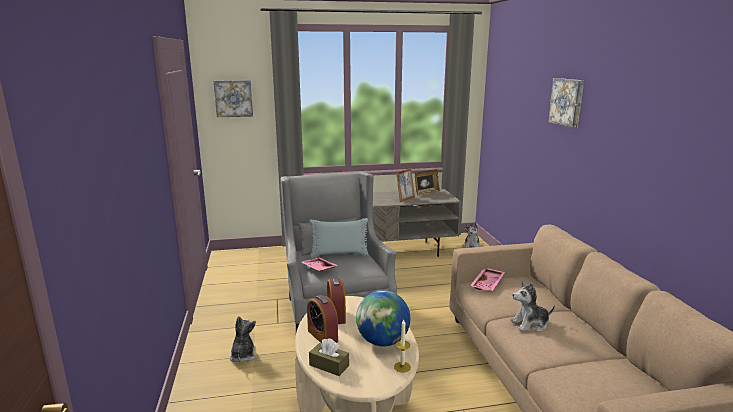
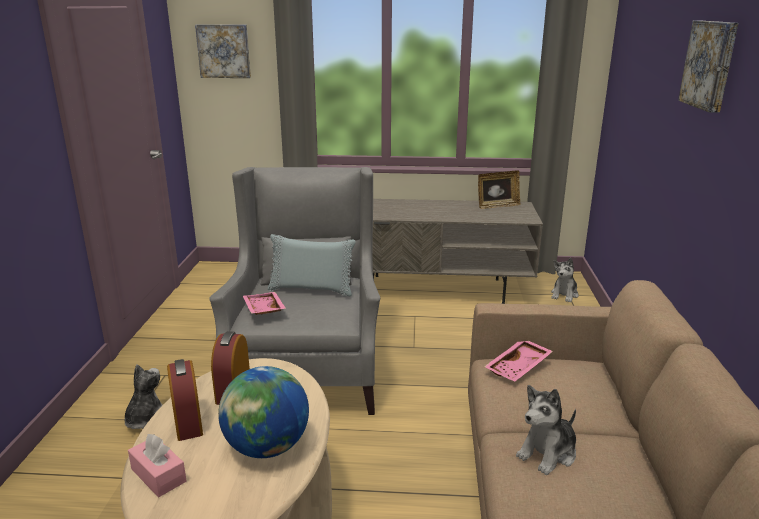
camera: 15 degrees right, 5 degrees up
brown tissue box [309,338,349,376] -> pink tissue box [128,434,187,497]
candle [394,320,411,373] -> none
picture frame [396,168,415,202] -> none
plush toy [510,281,555,332] -> plush toy turned 45 degrees counterclockwise [516,385,576,475]

